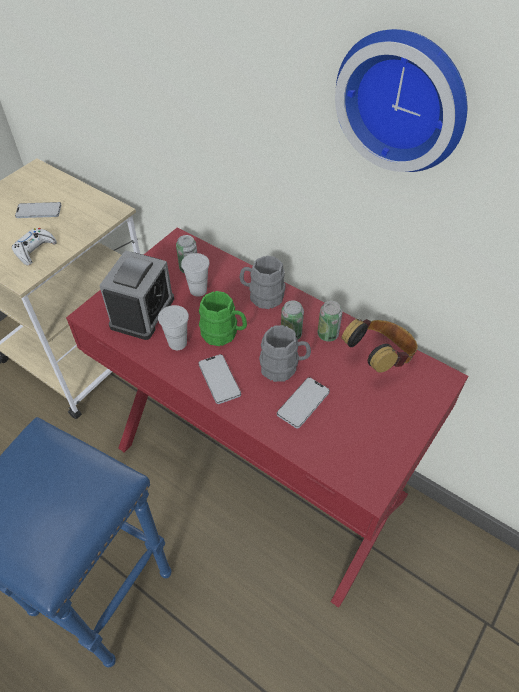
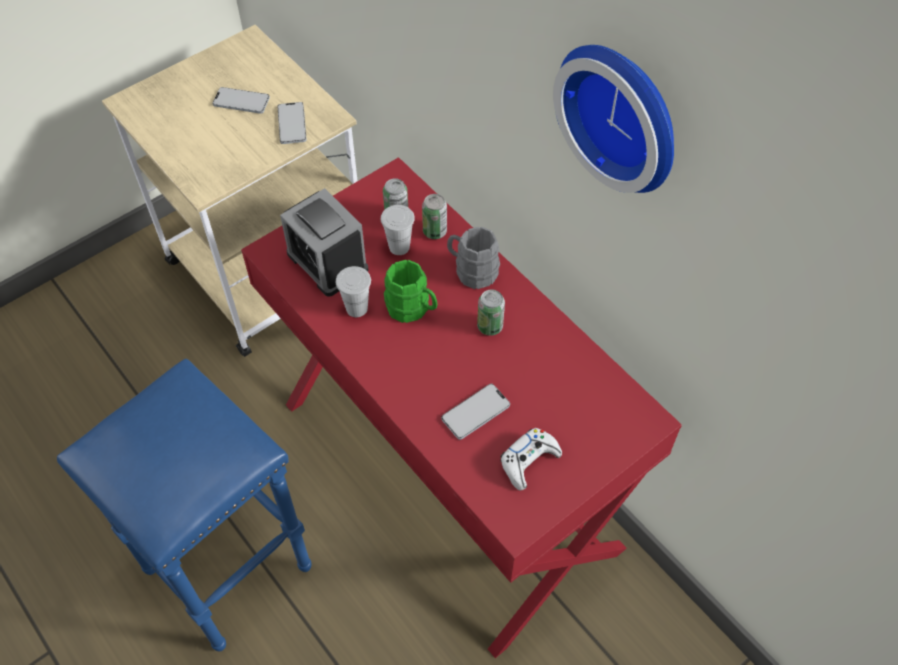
camera: 15 degrees right, 5 degrees up
white game controller [12,228,57,265] -> white game controller moved to [500,428,562,490]
alarm clock [99,250,174,340] -> alarm clock turned 105 degrees clockwise [280,188,369,297]
phone [198,354,241,404] -> phone moved to [278,102,307,144]
grey mug [259,325,311,382] -> none
can [317,301,342,342] -> can moved to [422,194,447,239]
headphones [341,319,418,373] -> none

